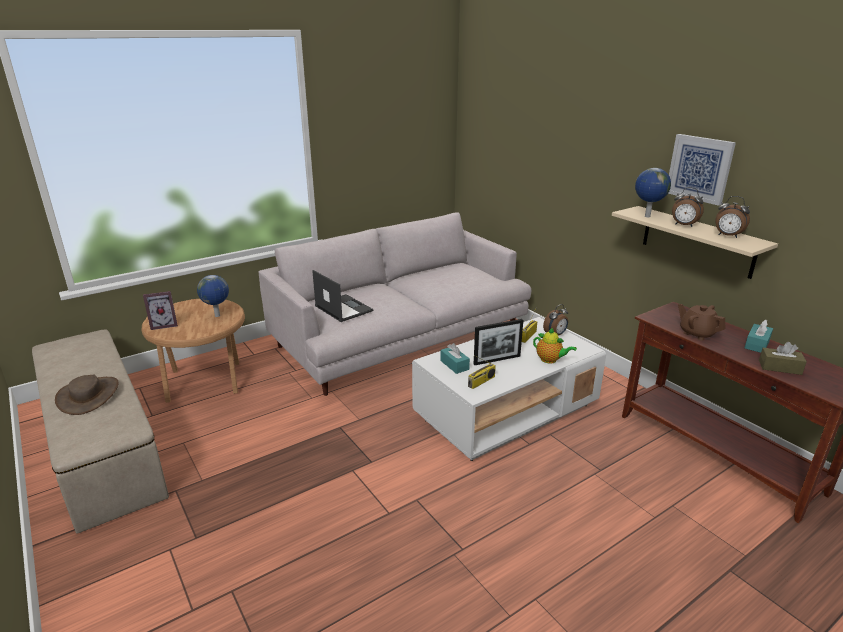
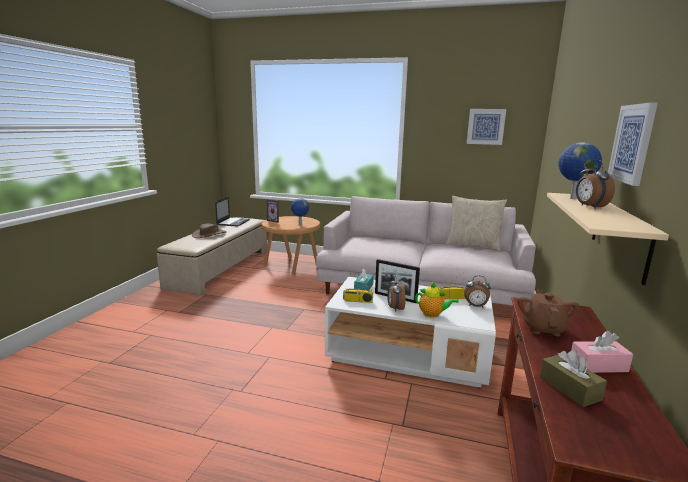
camera: 50 degrees right, 10 degrees down
laptop [312,270,373,322] -> laptop moved to [215,197,250,227]
teapot [533,328,577,364] -> teapot turned 60 degrees counterclockwise [415,282,459,318]
alarm clock [715,196,750,238] -> alarm clock moved to [387,276,406,312]
turquoise tissue box [745,319,773,353] -> pink tissue box [571,331,633,373]
none -> beige pillow [445,196,507,252]
none -> picture [467,109,506,145]

